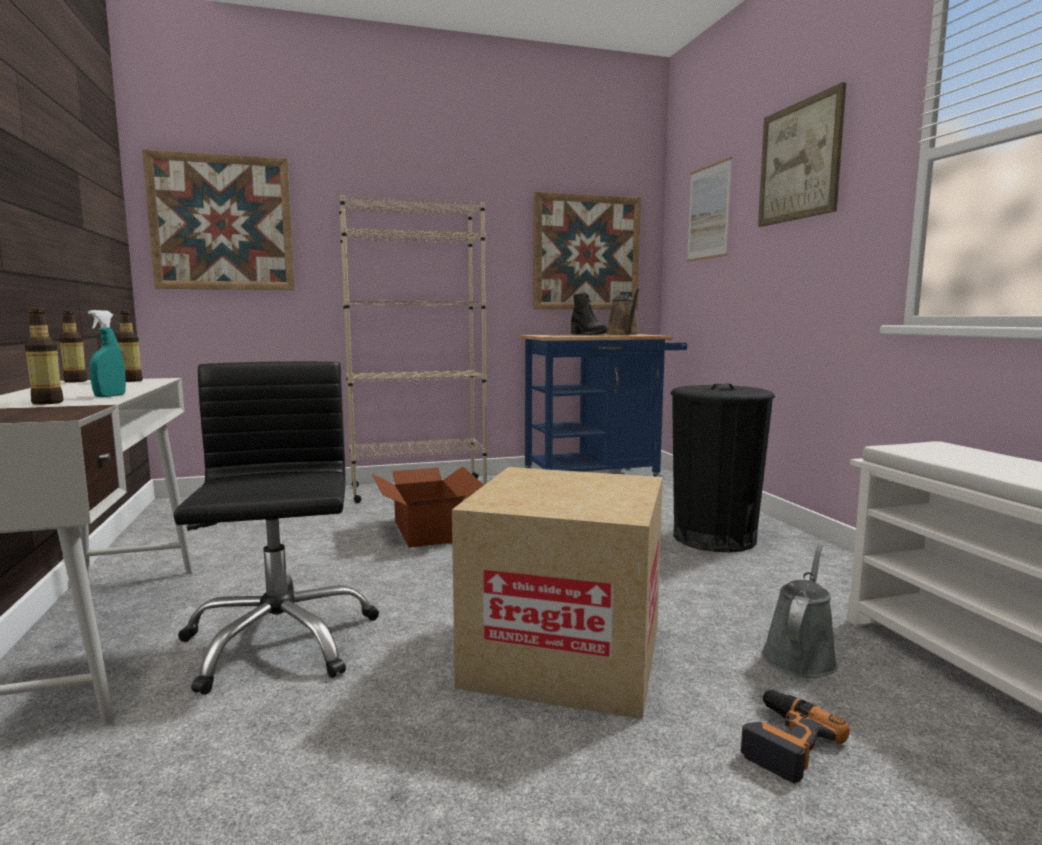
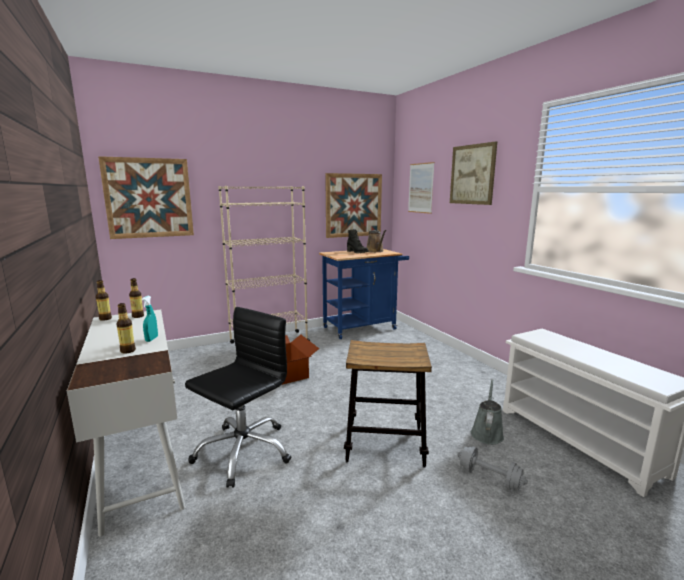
camera: 10 degrees left, 5 degrees up
black office chair [173,361,379,695] -> black office chair turned 60 degrees clockwise [185,307,291,488]
cardboard box [452,467,663,719] -> stool [344,340,432,468]
black trash can [671,384,775,552] -> none
power drill [741,690,850,783] -> grey dumbbell [458,447,528,490]

